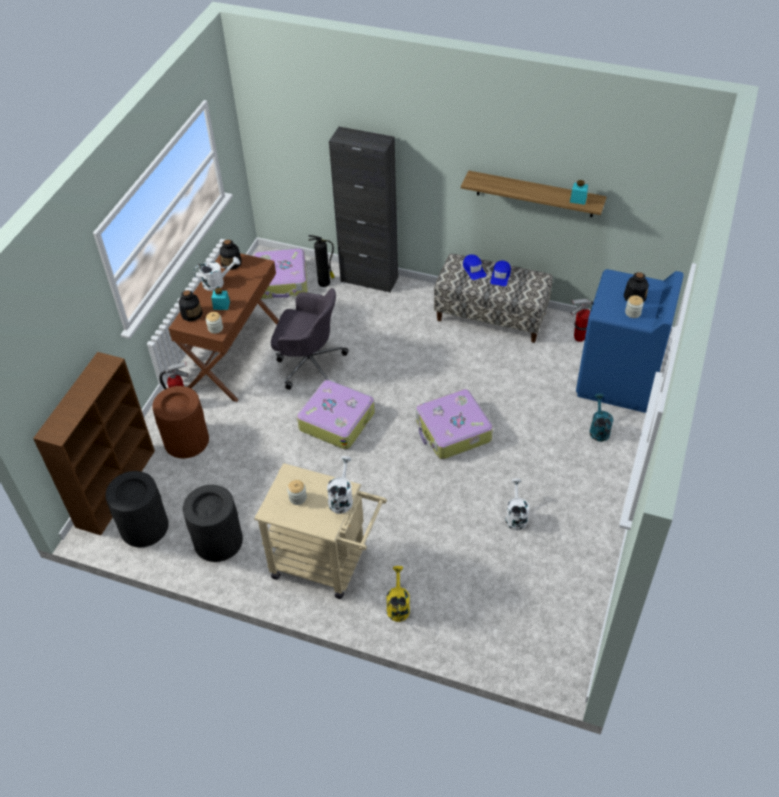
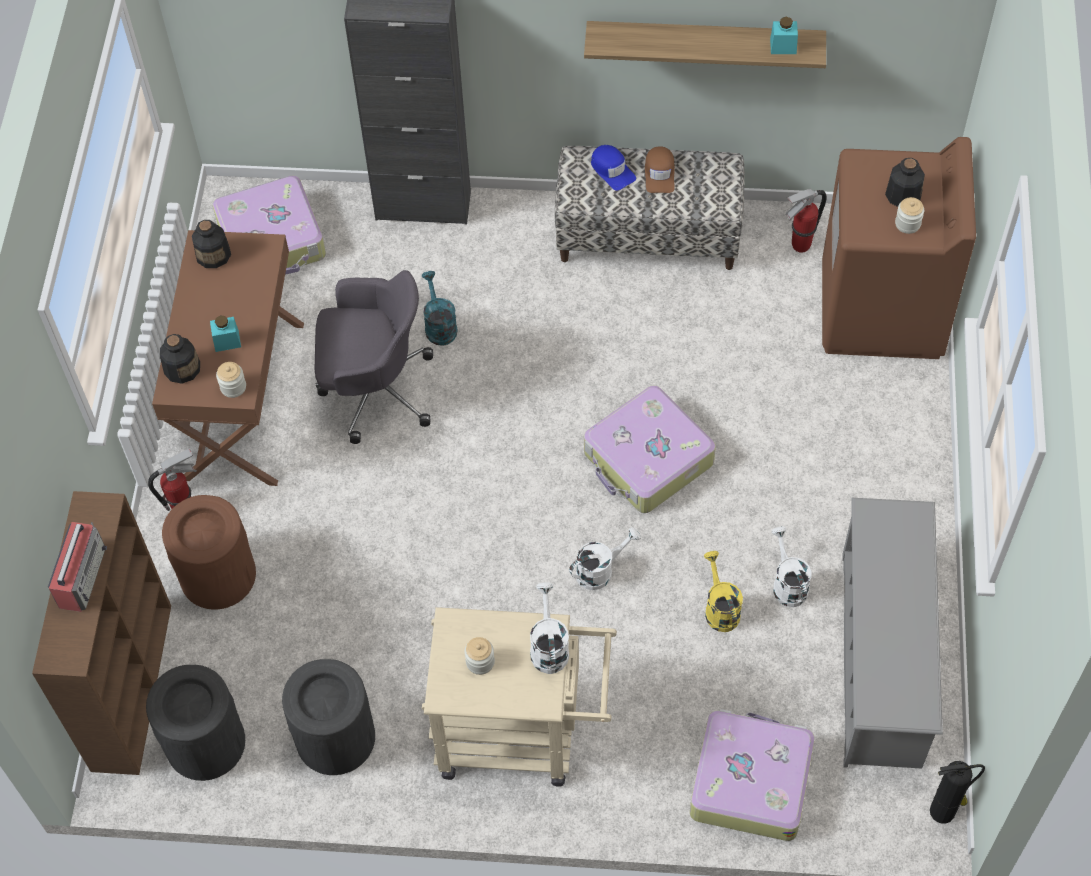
camera: 15 degrees left, 10 degrees up
white watering can [194,257,240,291] -> white watering can moved to [569,527,641,590]
suitcase [297,379,375,449] -> suitcase moved to [690,709,815,841]
fire extinguisher [308,235,335,287] -> fire extinguisher moved to [930,761,985,824]
yellow watering can [387,566,410,622] -> yellow watering can moved to [704,551,743,632]
blue cap [490,260,511,286] -> brown cap [645,146,675,193]
blue washing machine [576,269,684,413] -> brown washing machine [822,137,976,359]
turquoise watering can [589,394,613,442] -> turquoise watering can moved to [421,271,458,346]
none -> radio [48,522,107,612]
none -> grey shoe rack [842,498,943,769]

